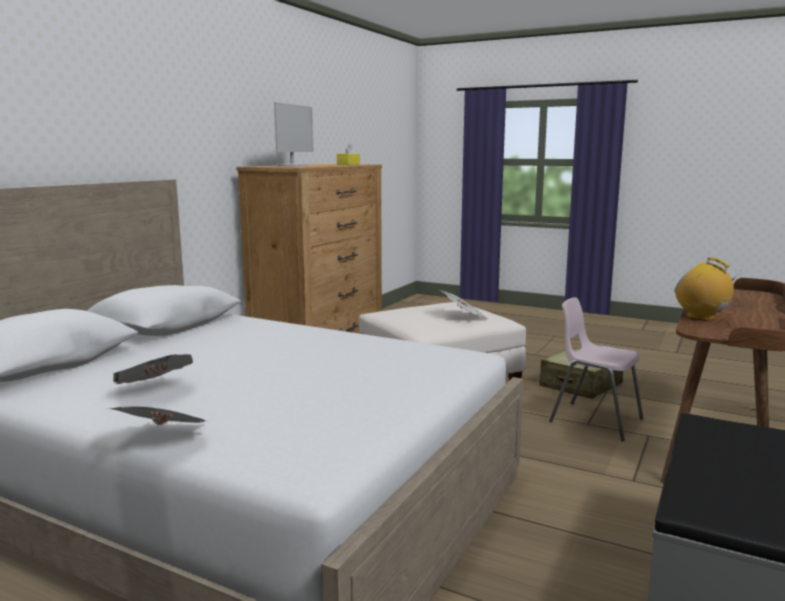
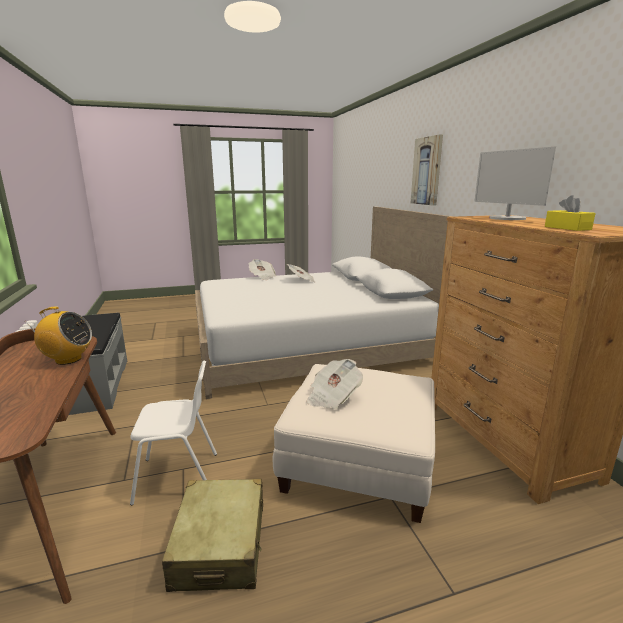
camera: 135 degrees right, 5 degrees up
pink chair [549,297,643,441] -> white chair [130,361,217,505]
none -> picture [411,135,443,206]

